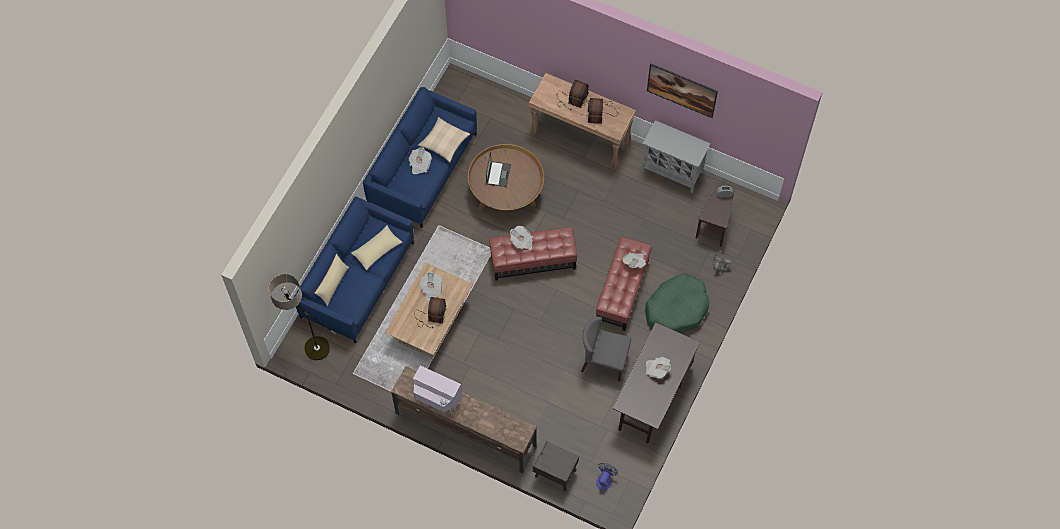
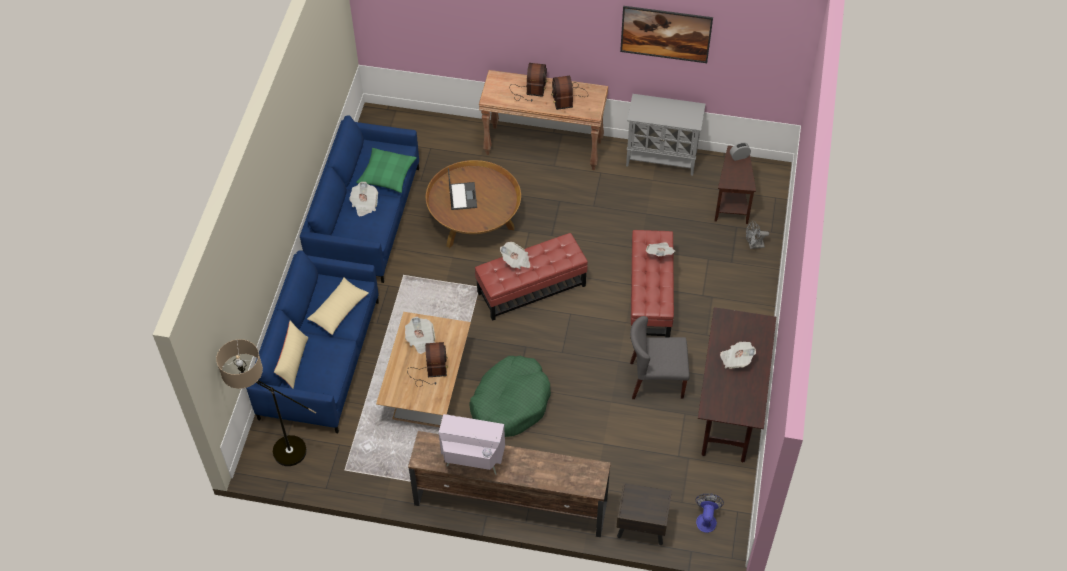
camera: 15 degrees left, 10 degrees down
beige pillow [418,117,470,162] -> green pillow [356,148,417,193]
green dog bed [645,273,710,334] -> green dog bed moved to [469,356,551,437]

